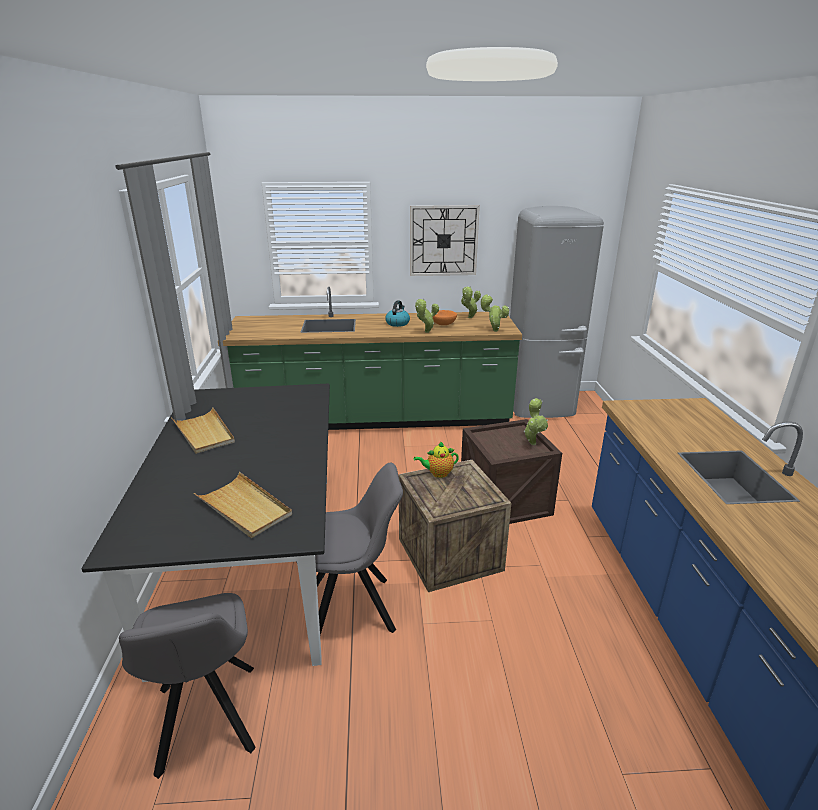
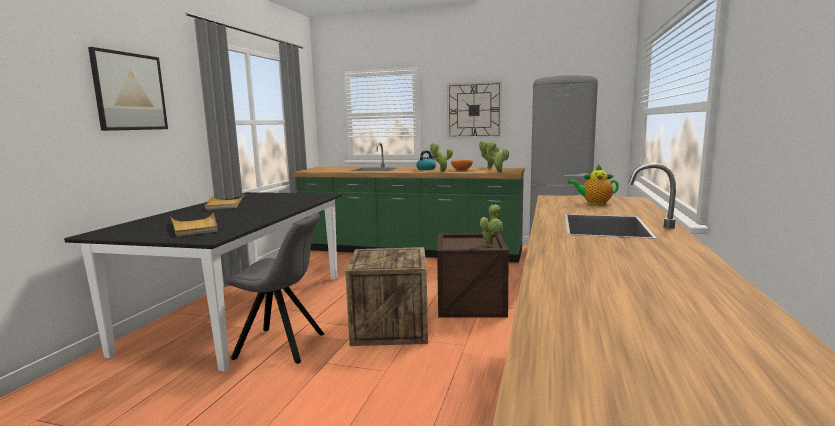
camera: 20 degrees right, 15 degrees down
grey chair [119,593,256,779] -> none
teapot [414,441,459,478] -> teapot moved to [568,164,619,205]
none -> picture [88,47,168,131]

